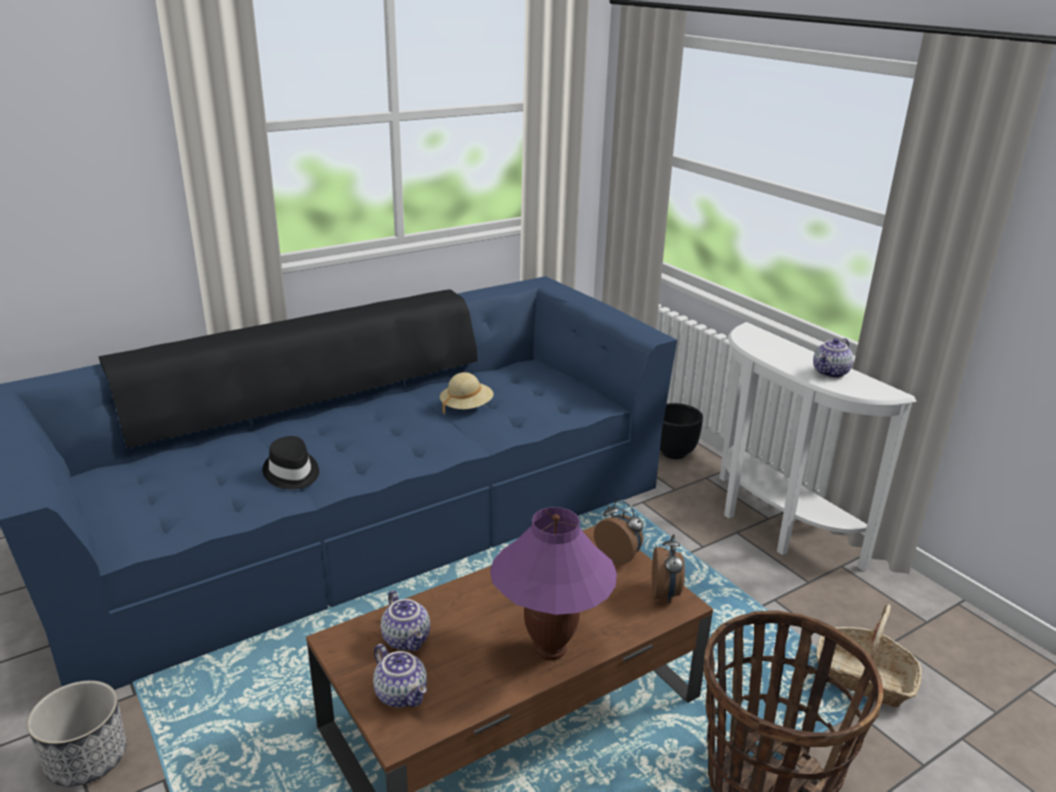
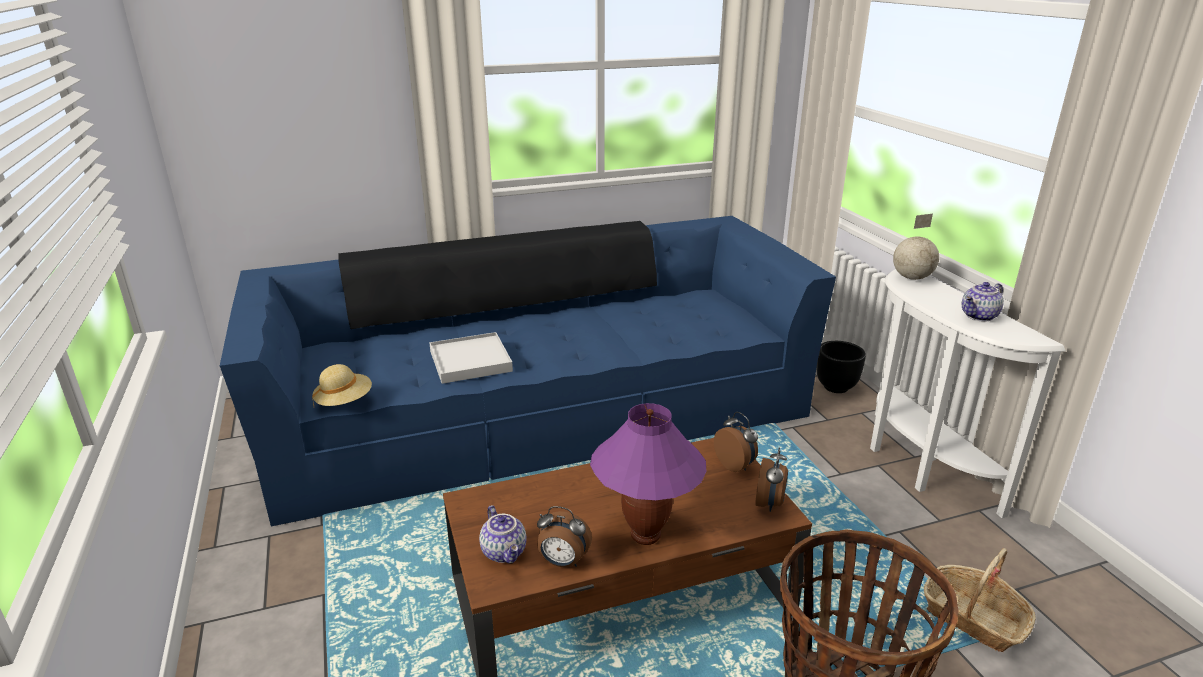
camera: 15 degrees right, 0 degrees up
planter [27,680,127,787] -> none
black hat [263,436,319,489] -> white tray [429,332,513,384]
teapot [381,590,430,651] -> none
beige hat [440,372,493,414] -> beige hat moved to [312,364,372,406]
none -> alarm clock [537,506,592,567]
none -> globe [893,214,939,280]

